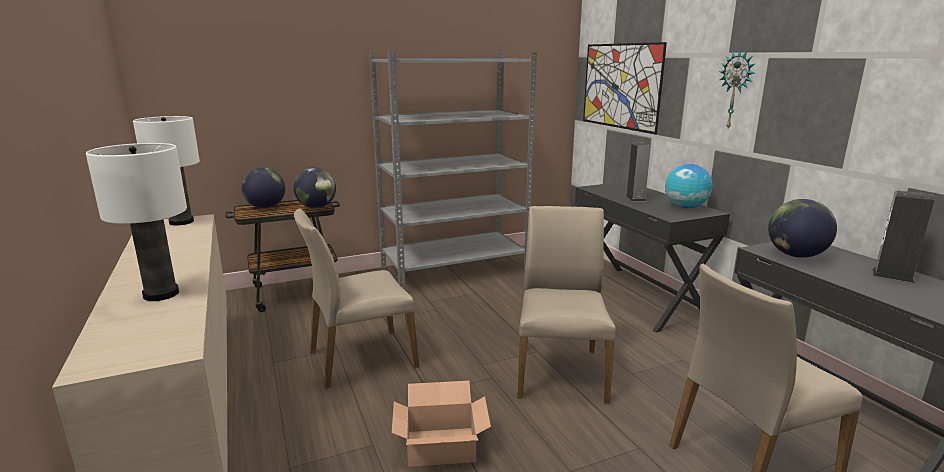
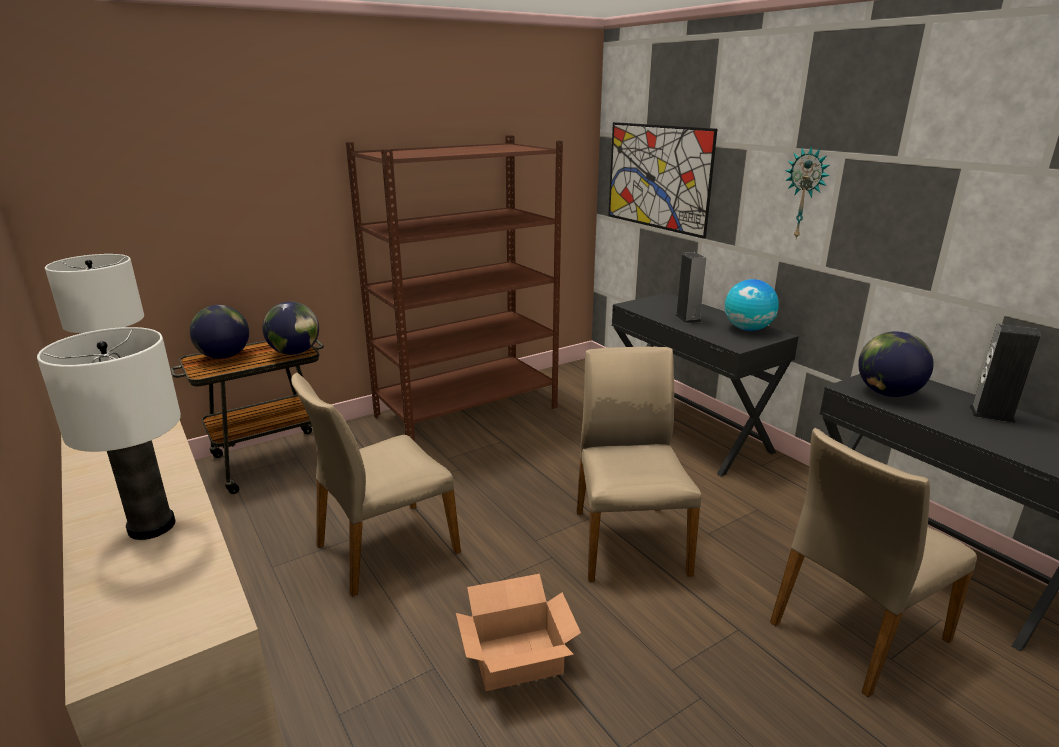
camera: 10 degrees left, 5 degrees up
grey bookcase [369,52,537,291] -> brown bookcase [346,135,563,442]

